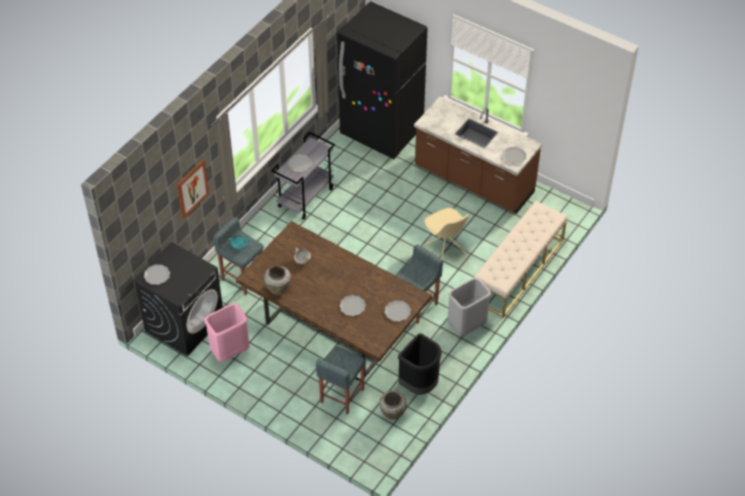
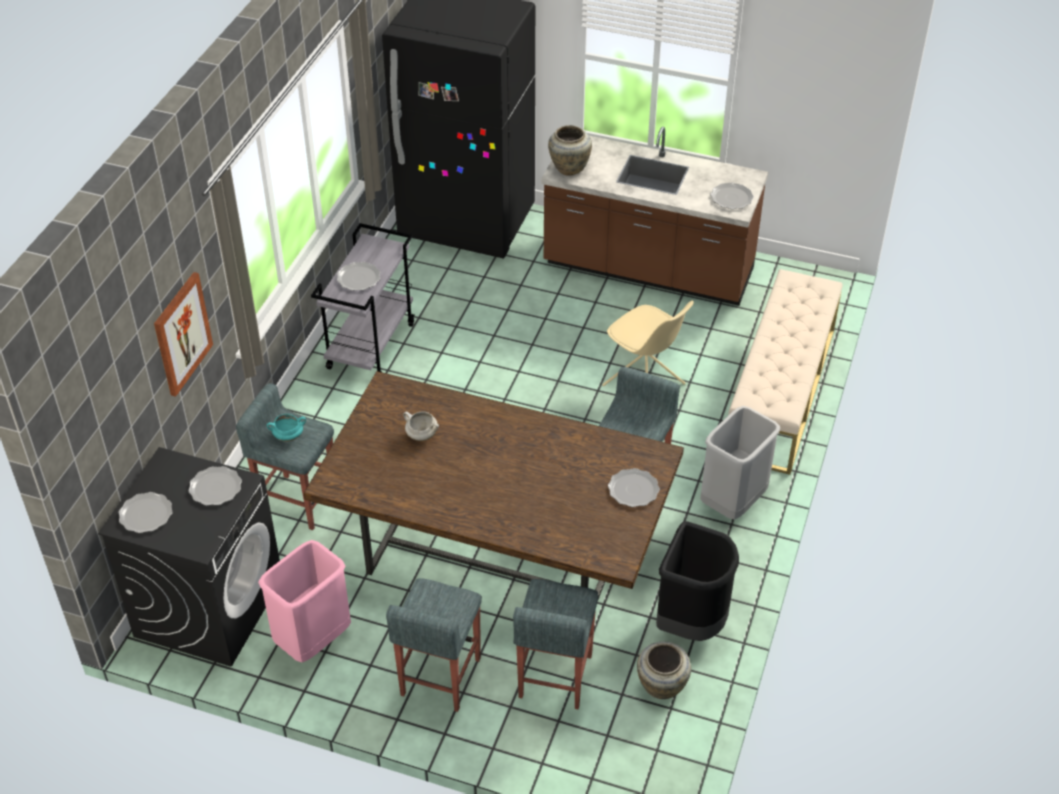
camera: 15 degrees left, 5 degrees down
beige vase [264,265,291,295] -> beige vase moved to [548,125,592,176]
plate [339,295,366,316] -> plate moved to [188,466,242,506]
none -> grey stool [386,578,482,712]

